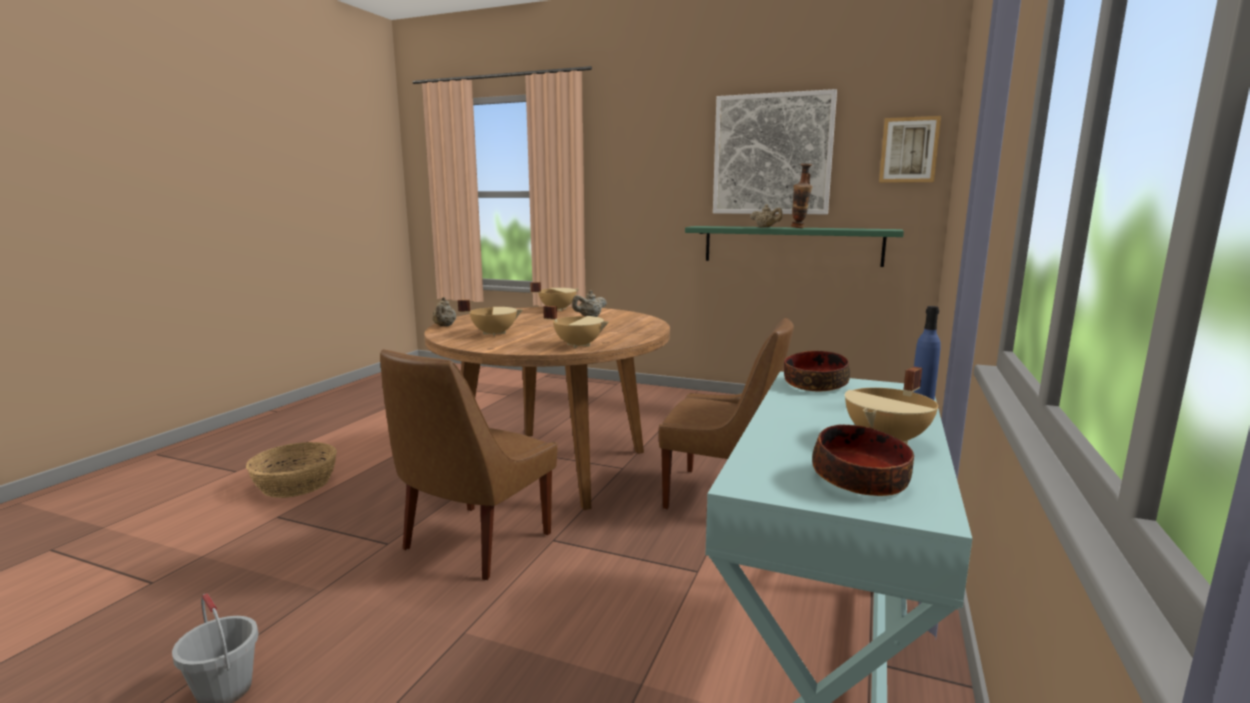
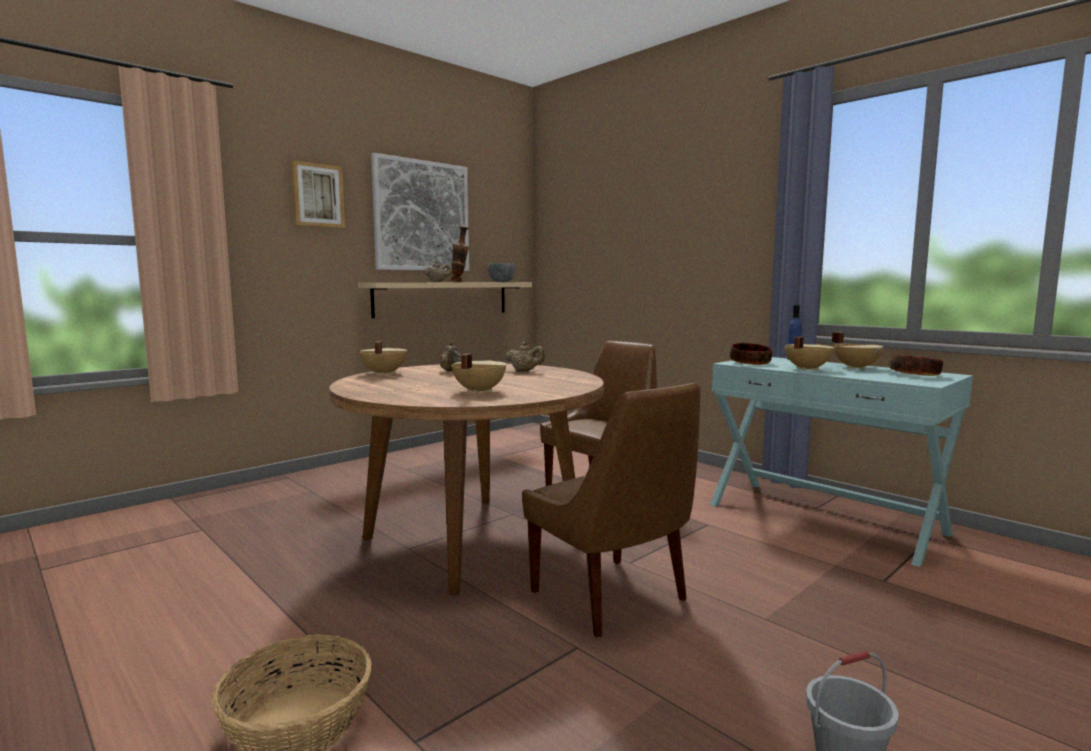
camera: 65 degrees left, 5 degrees down
beige teapot [432,297,456,326] -> beige teapot moved to [505,342,545,372]
beige cooking pot [543,306,609,348] -> beige cooking pot moved to [785,337,834,370]
green shelf [685,226,904,267] -> beige shelf [358,283,532,318]
picture [879,116,941,183] -> picture moved to [291,160,345,228]
none -> grey bowl [488,263,516,282]

